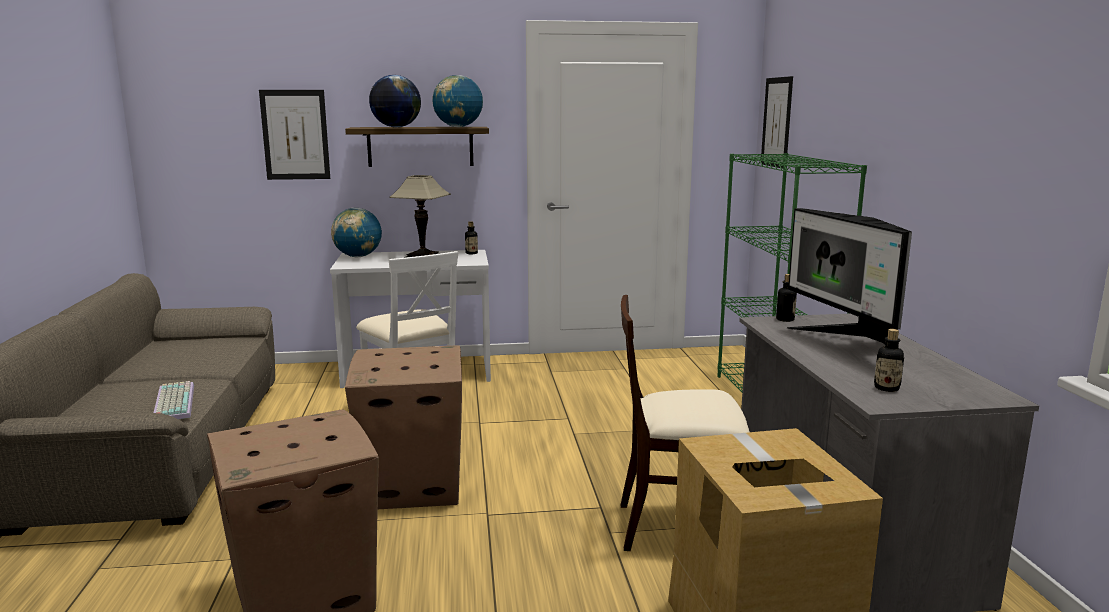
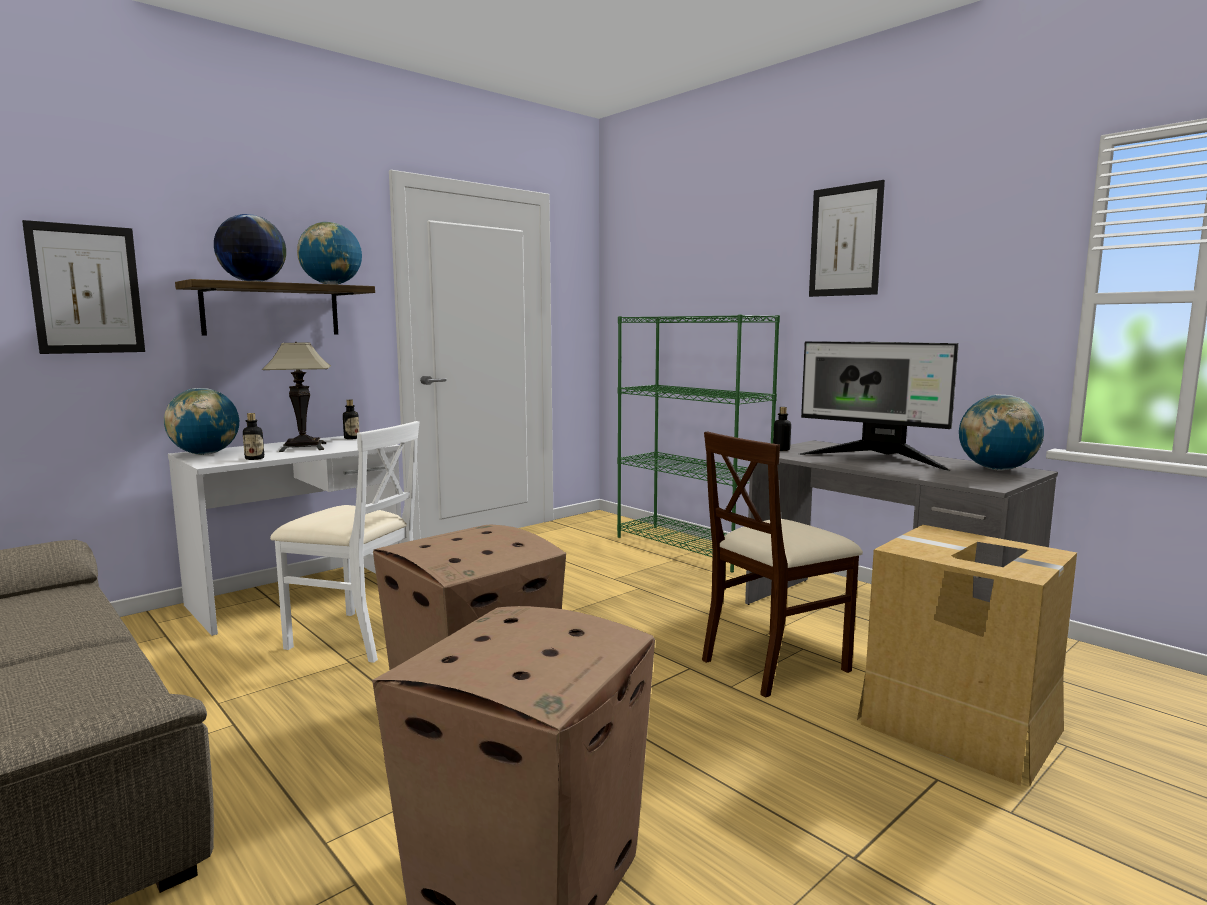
camera: 35 degrees left, 5 degrees down
keyboard [154,381,194,419] -> none
picture [761,76,793,168] -> picture moved to [809,180,885,297]
bottle [874,329,904,392] -> bottle moved to [243,413,264,460]
none -> globe [959,394,1044,471]

